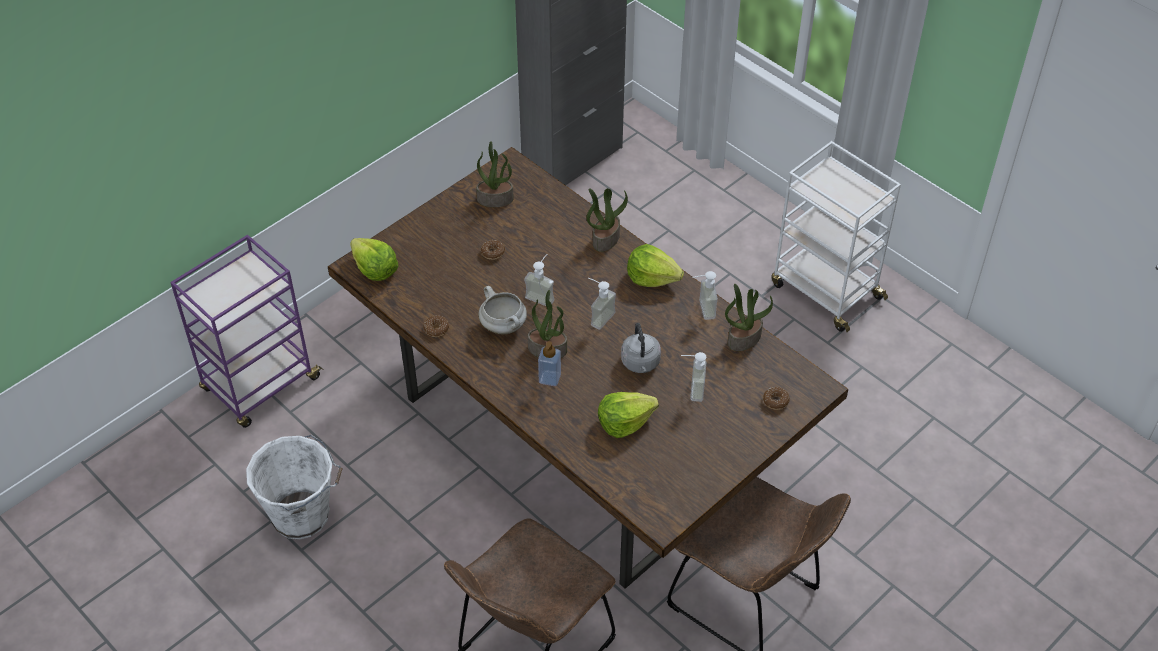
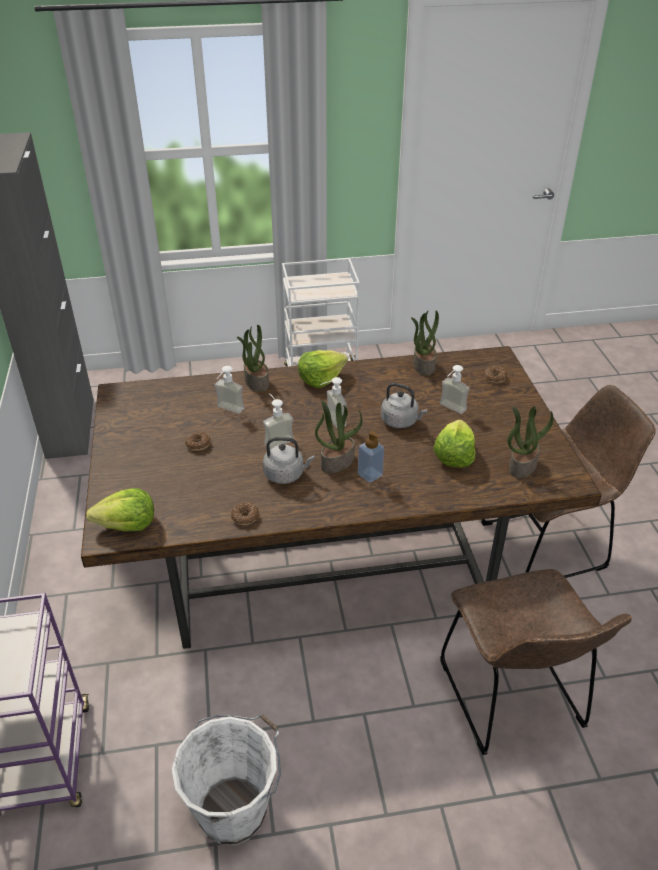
camera: 55 degrees left, 10 degrees down
potted plant [476,141,514,207] -> potted plant moved to [507,406,554,478]
white cooking pot [478,286,527,334] -> grey kettle [263,437,315,484]
soap dispenser [692,271,718,320] -> soap dispenser moved to [215,366,245,414]

